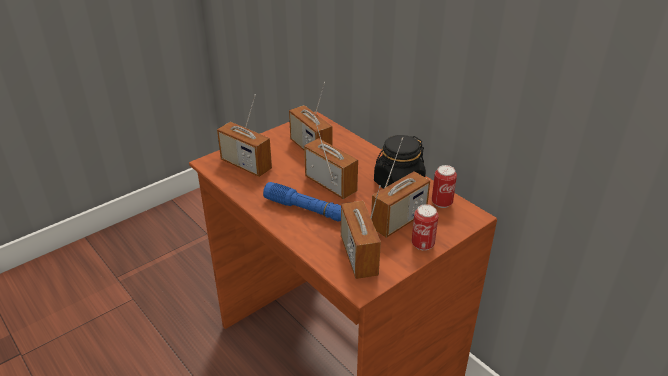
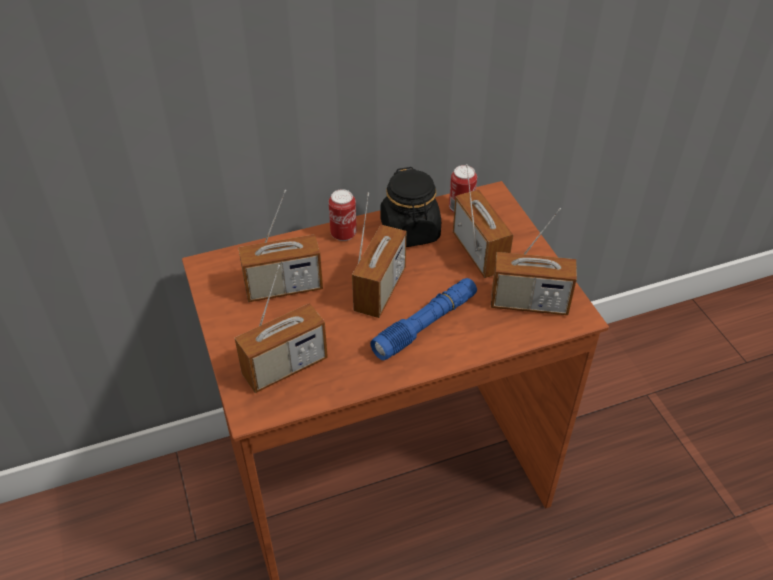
camera: 70 degrees left, 10 degrees up
radio [304,114,358,199] -> radio turned 135 degrees clockwise [352,192,406,318]
can [412,204,438,250] -> can moved to [329,189,357,241]

